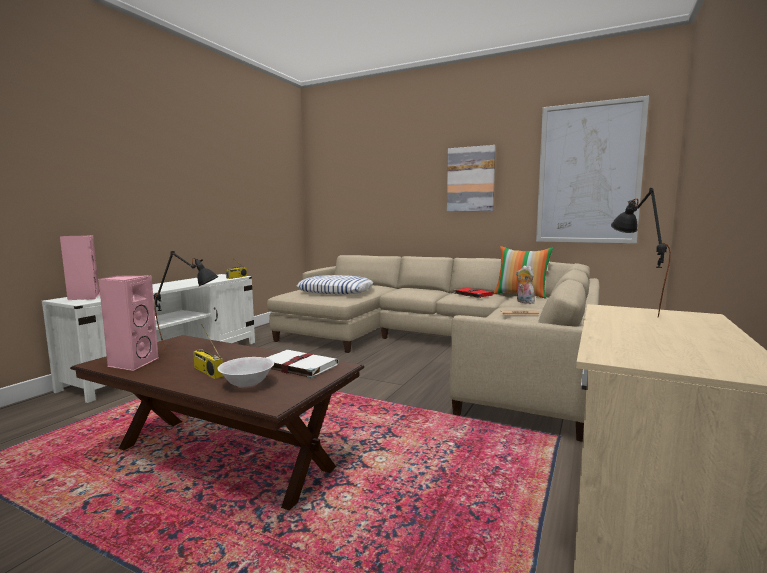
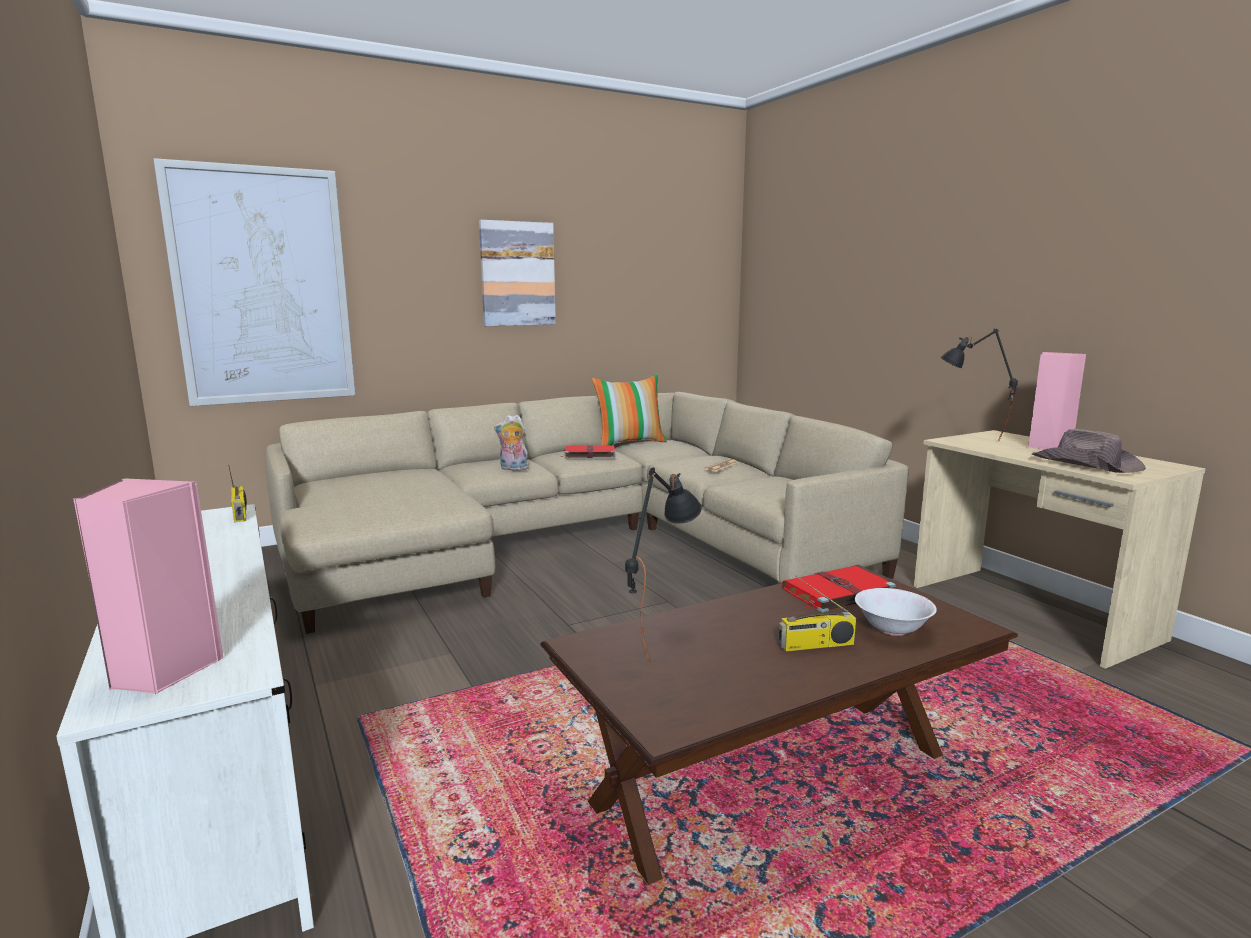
camera: 55 degrees left, 5 degrees up
pink speaker [98,275,159,371] -> pink speaker moved to [1028,352,1087,449]
white book [266,350,339,379] -> red book [782,566,896,613]
pillow [297,275,373,294] -> none
plush toy [516,265,535,304] -> plush toy moved to [494,415,529,471]
picture [536,96,649,244] -> picture moved to [153,158,356,406]
none -> brown hat [1032,429,1146,473]

